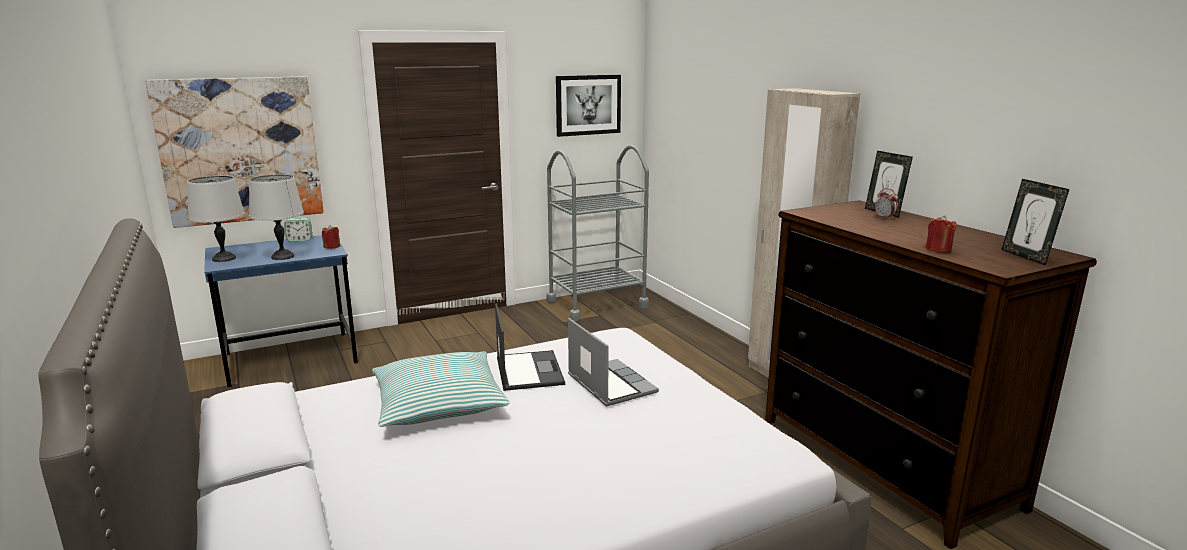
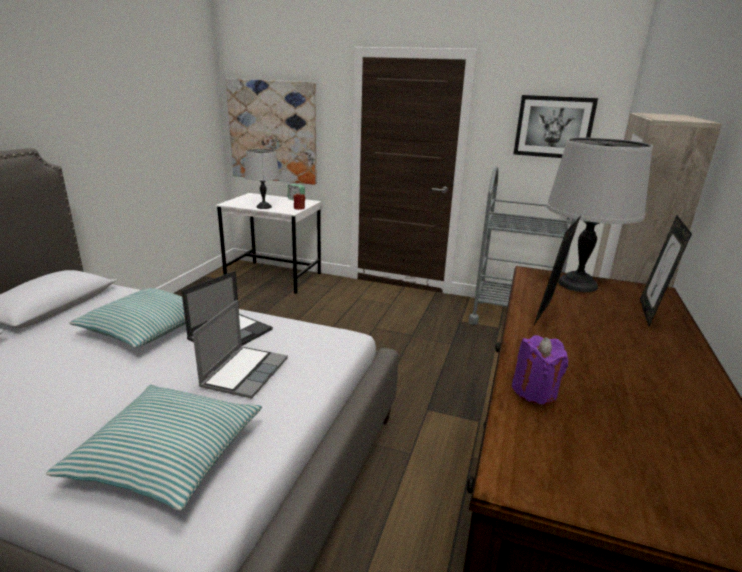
camera: 45 degrees right, 5 degrees up
grey table lamp [187,176,245,262] -> grey table lamp moved to [546,138,653,292]
blue desk [204,235,358,387] -> white desk [216,193,322,294]
alarm clock [874,188,898,220] -> none
red candle [925,215,957,253] -> purple candle [512,335,568,404]
picture frame [1001,179,1070,266] -> picture frame moved to [533,216,581,327]
none -> pillow [46,385,262,511]

